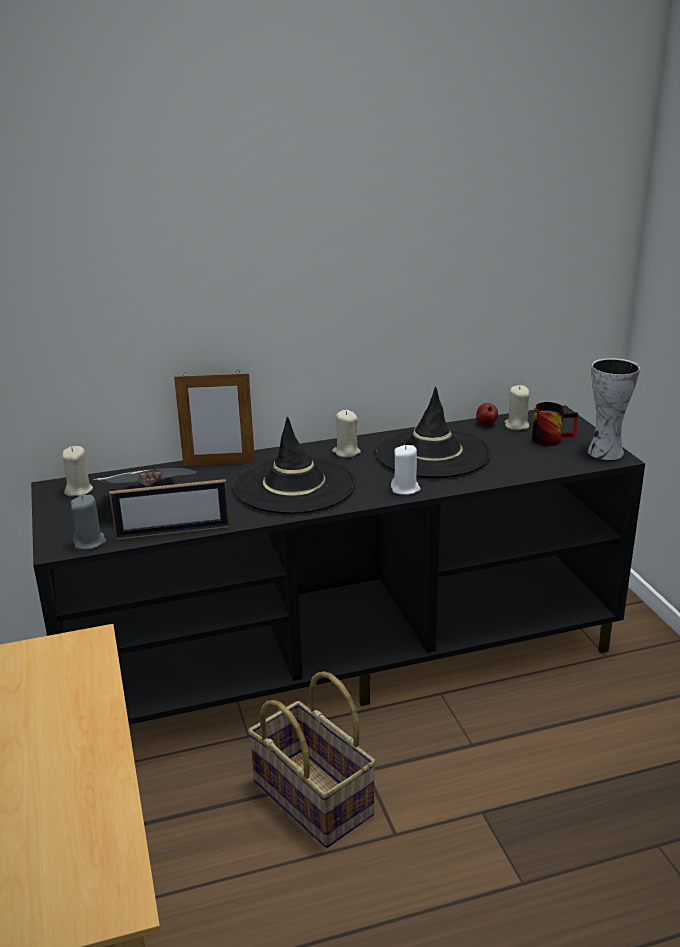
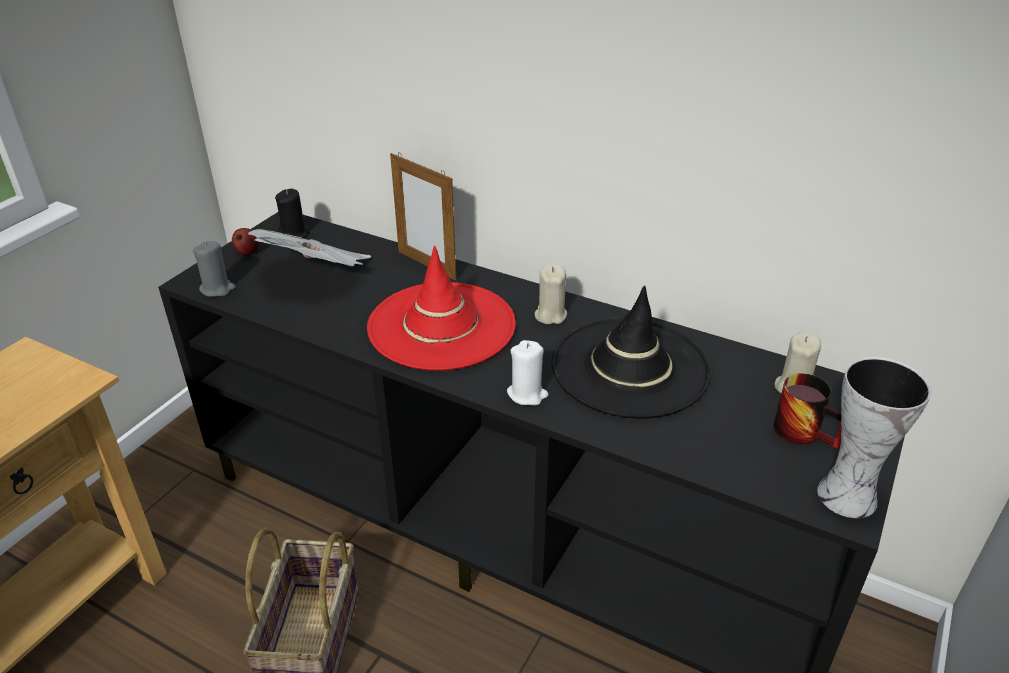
camera: 45 degrees right, 10 degrees up
beige candle [62,446,93,496] -> black candle [275,189,310,238]
picture frame [109,479,230,540] -> none
black hat [233,417,356,514] -> red hat [367,246,516,371]
apple [476,403,498,425] -> apple moved to [232,228,259,255]

